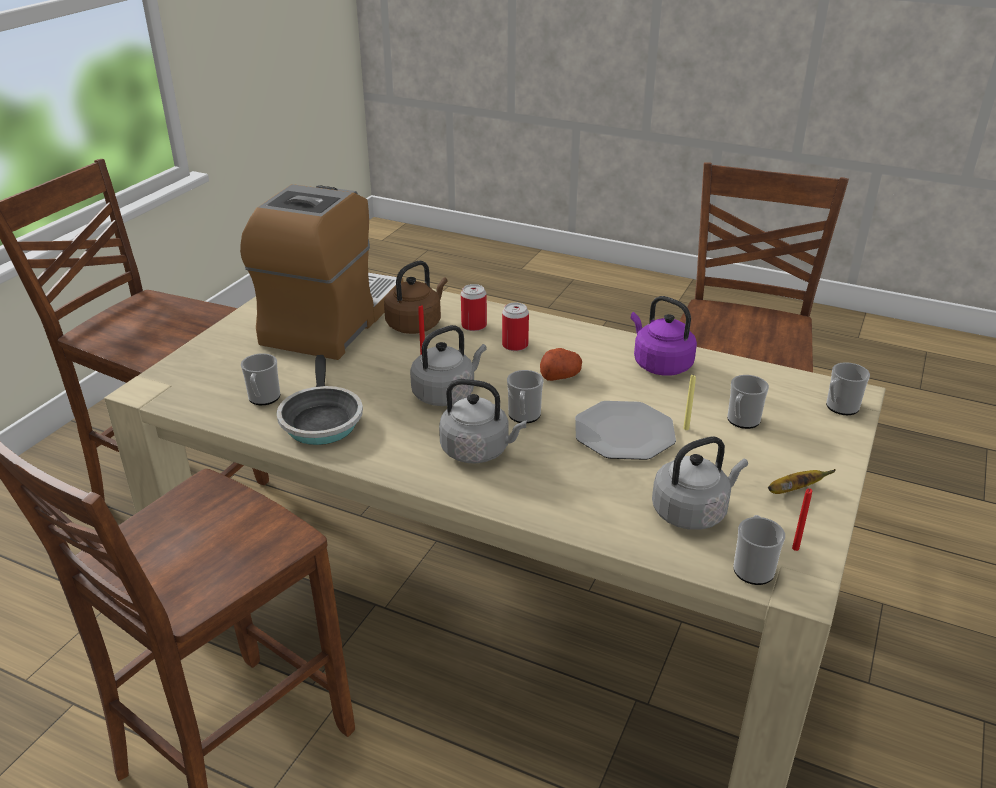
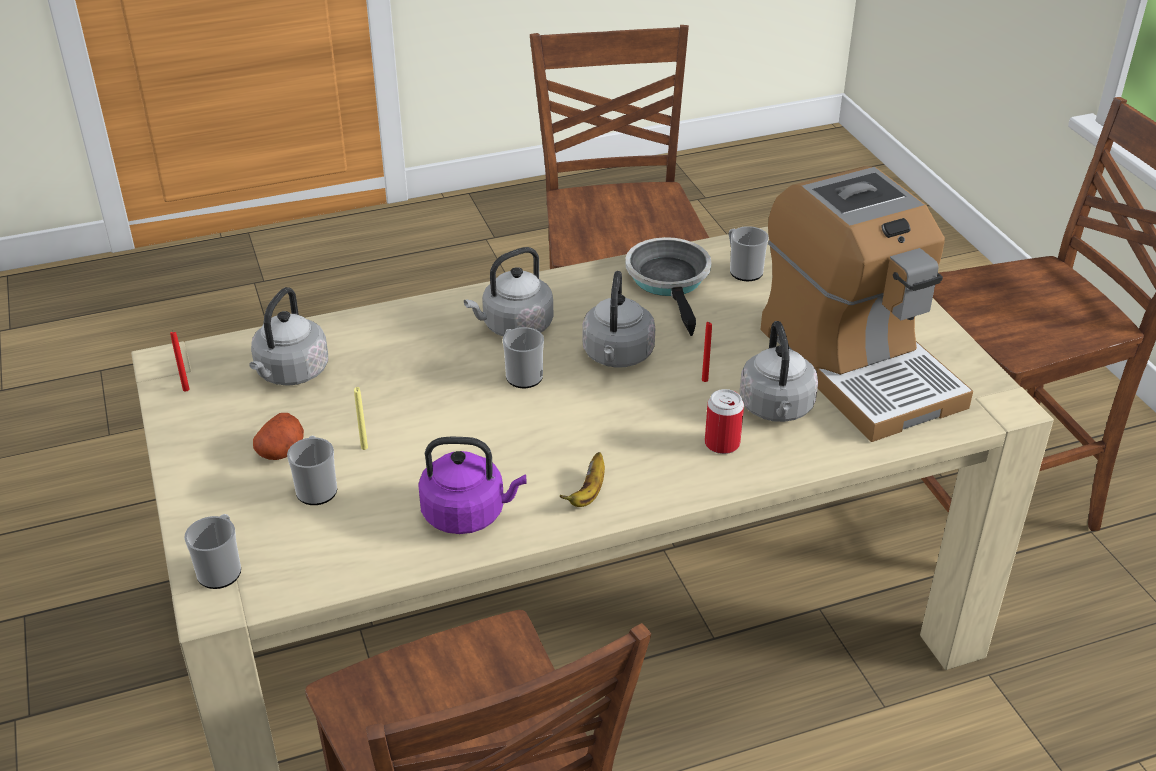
camera: 135 degrees right, 5 degrees up
frying pan [277,355,363,445] -> frying pan turned 45 degrees clockwise [625,237,712,336]
brown kettle [384,261,447,334] -> grey kettle [740,321,818,422]
can [502,303,529,351] -> none
potato [540,348,582,381] -> potato moved to [253,413,304,460]
plate [575,401,676,460] -> none
mug [733,515,785,585] -> none
banana [768,469,836,494] -> banana moved to [560,452,605,507]

